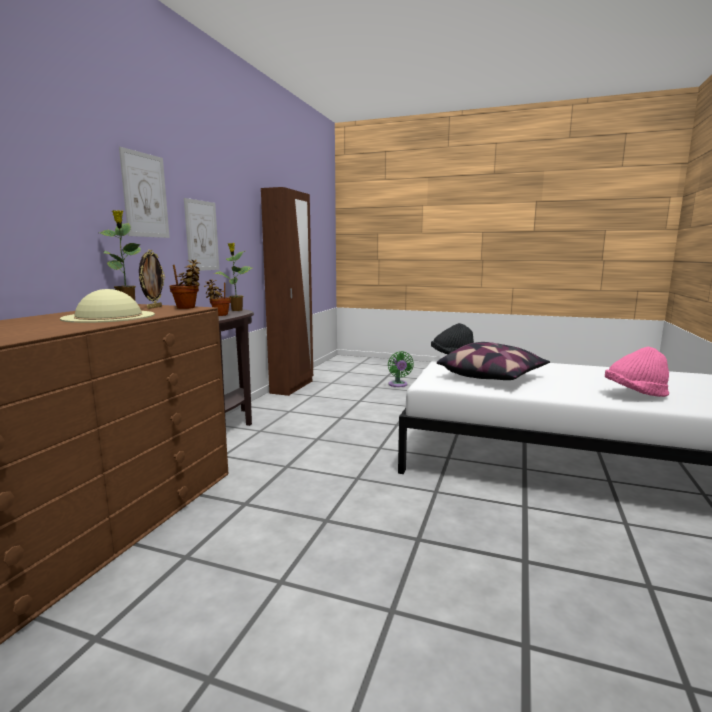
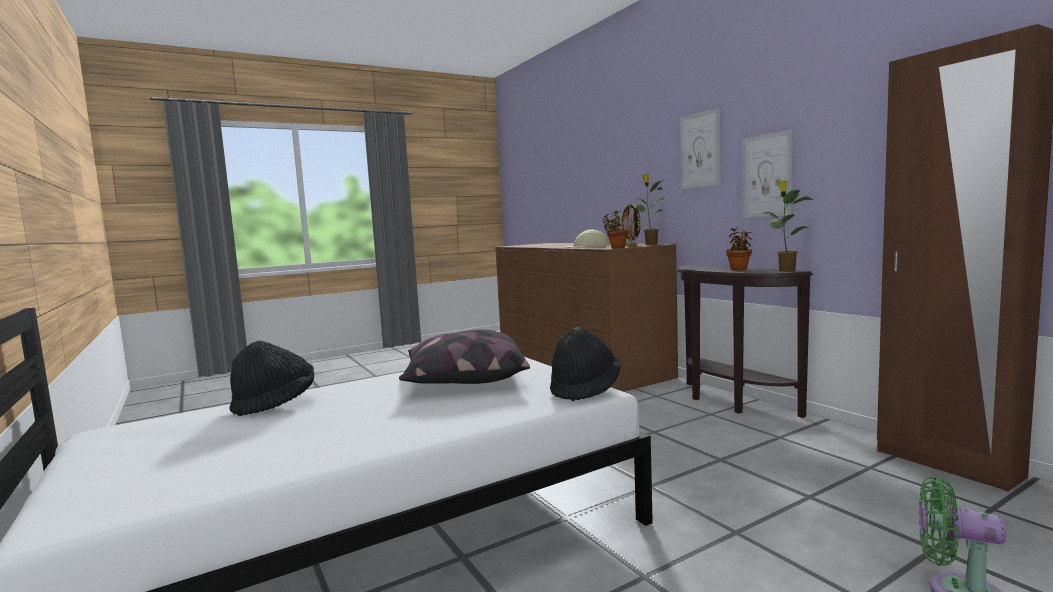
camera: 130 degrees right, 5 degrees down
pink hat [605,347,669,397] -> black hat [230,340,314,416]

